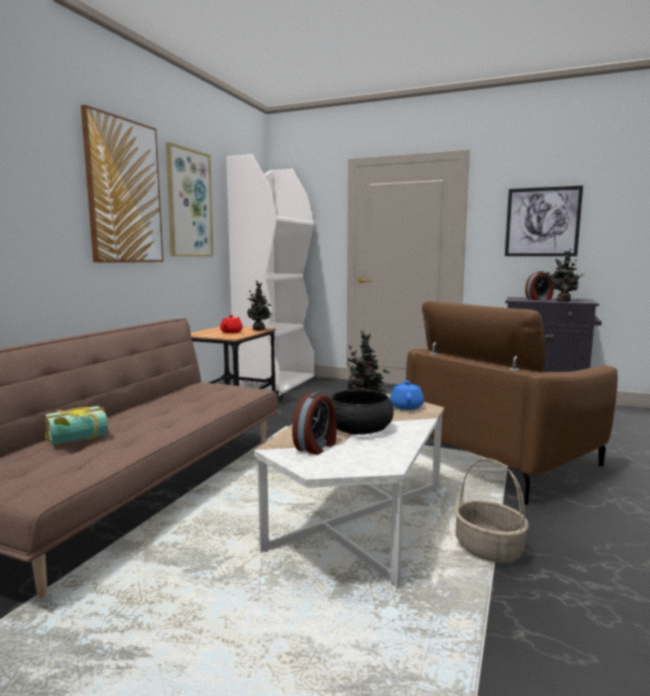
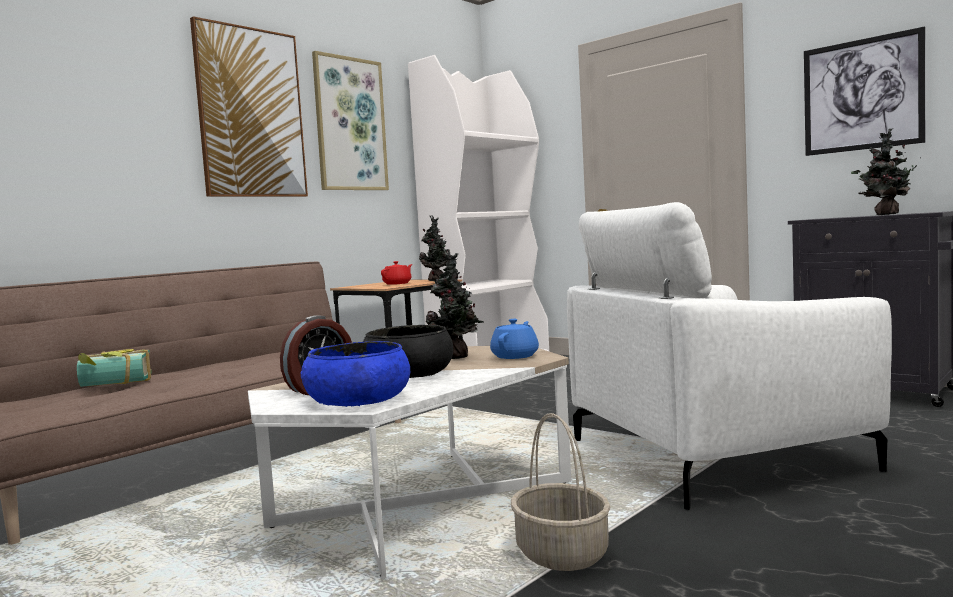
camera: 20 degrees right, 5 degrees down
brown armchair [406,301,618,505] -> white armchair [567,202,892,510]
alarm clock [525,271,554,300] -> none
none -> blue bowl [300,341,410,407]

